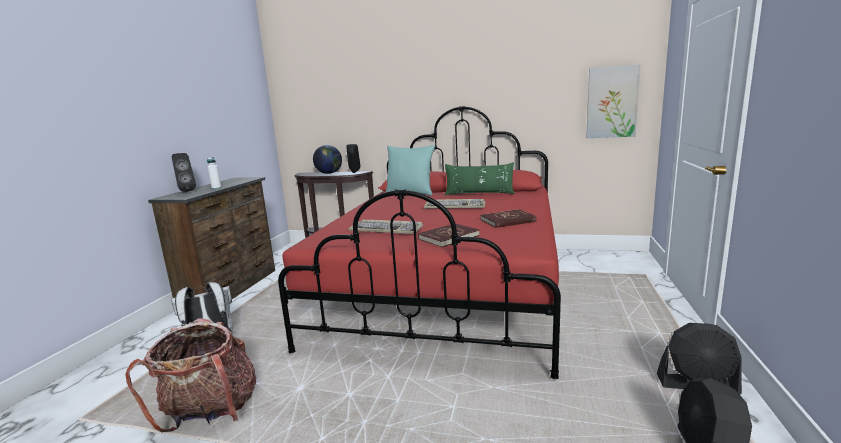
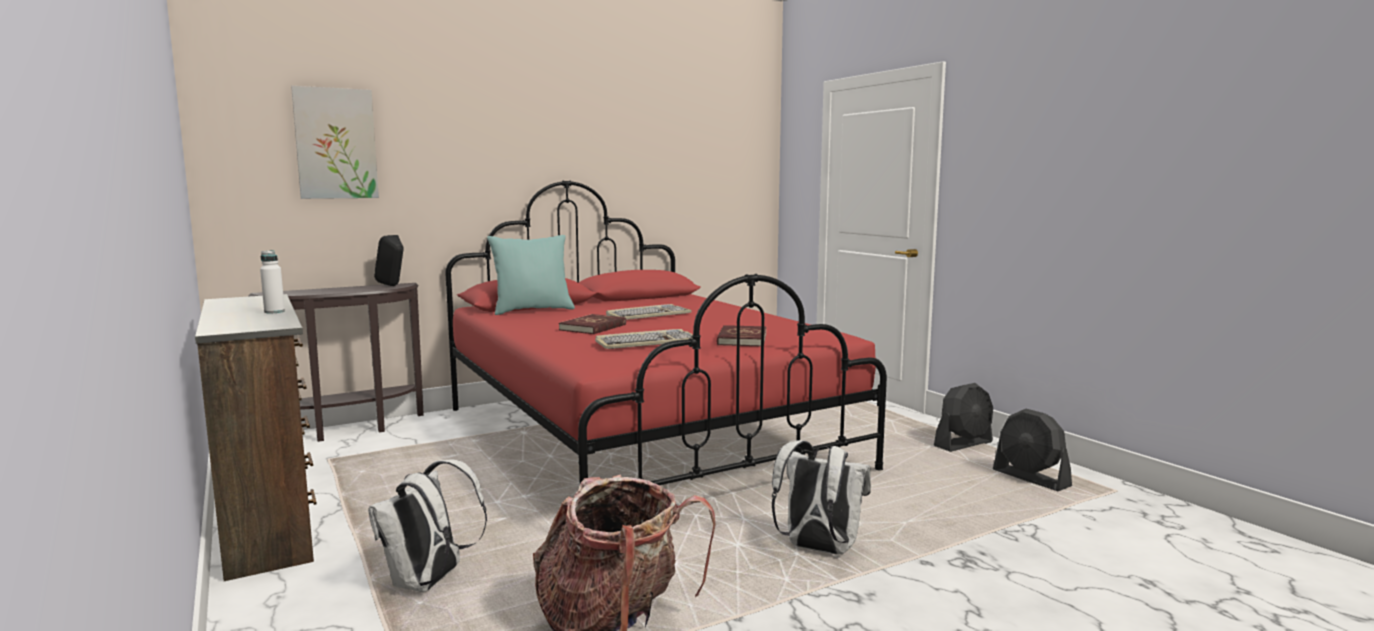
camera: 45 degrees left, 5 degrees down
black speaker [172,153,196,192] -> none
globe [313,145,342,174] -> none
green pillow [445,162,514,196] -> none
red book [481,209,537,228] -> red book moved to [559,314,626,334]
picture [586,64,640,138] -> picture moved to [291,86,379,199]
none -> white backpack [772,440,871,555]

